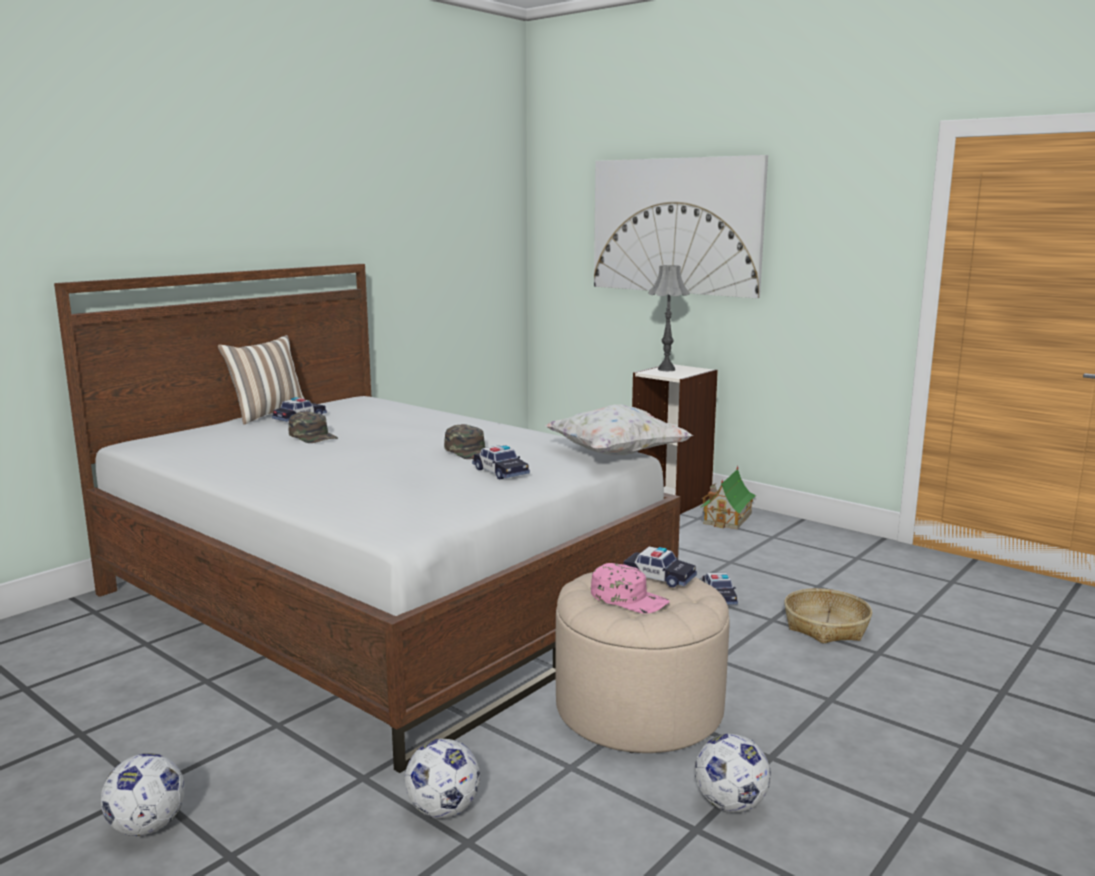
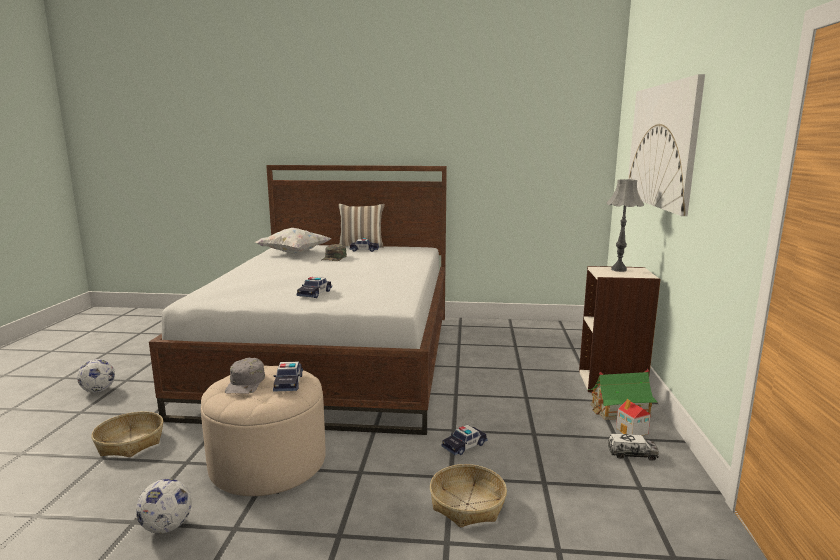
camera: 55 degrees right, 0 degrees up
football [405,739,480,818] -> basket [91,412,163,457]
green cap [444,424,485,459] -> none
white pillow [545,404,693,455] -> white pillow moved to [255,228,331,254]
pink cap [591,563,670,614] -> grey cap [224,358,265,394]
none -> toy truck [608,434,659,461]
none -> toy house [616,399,651,436]

